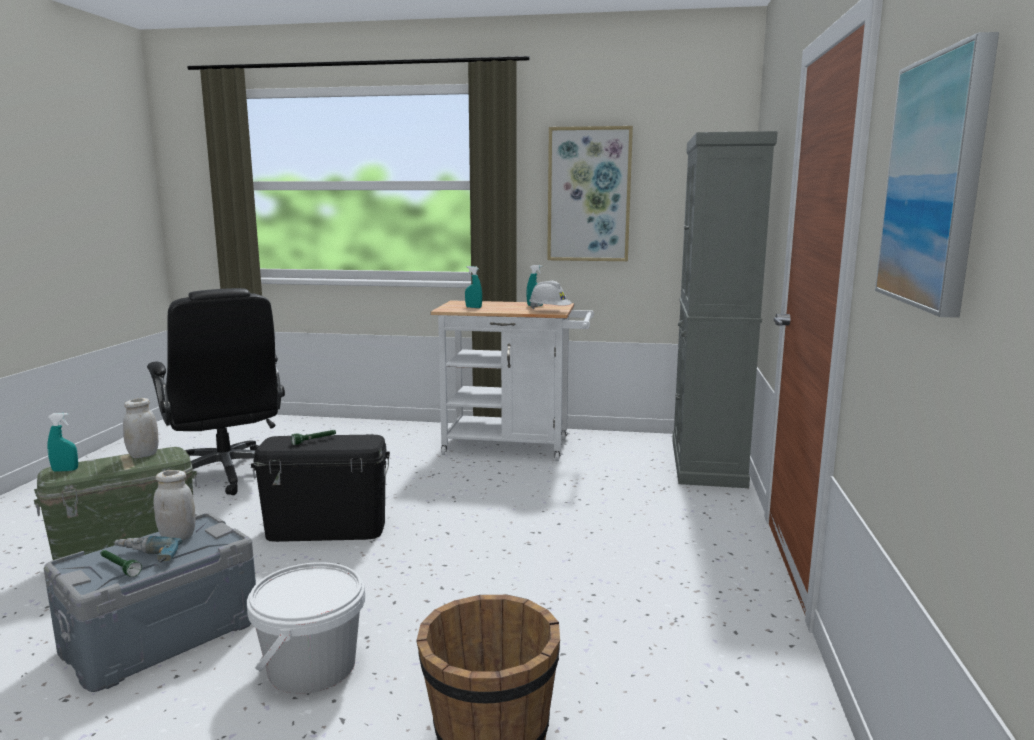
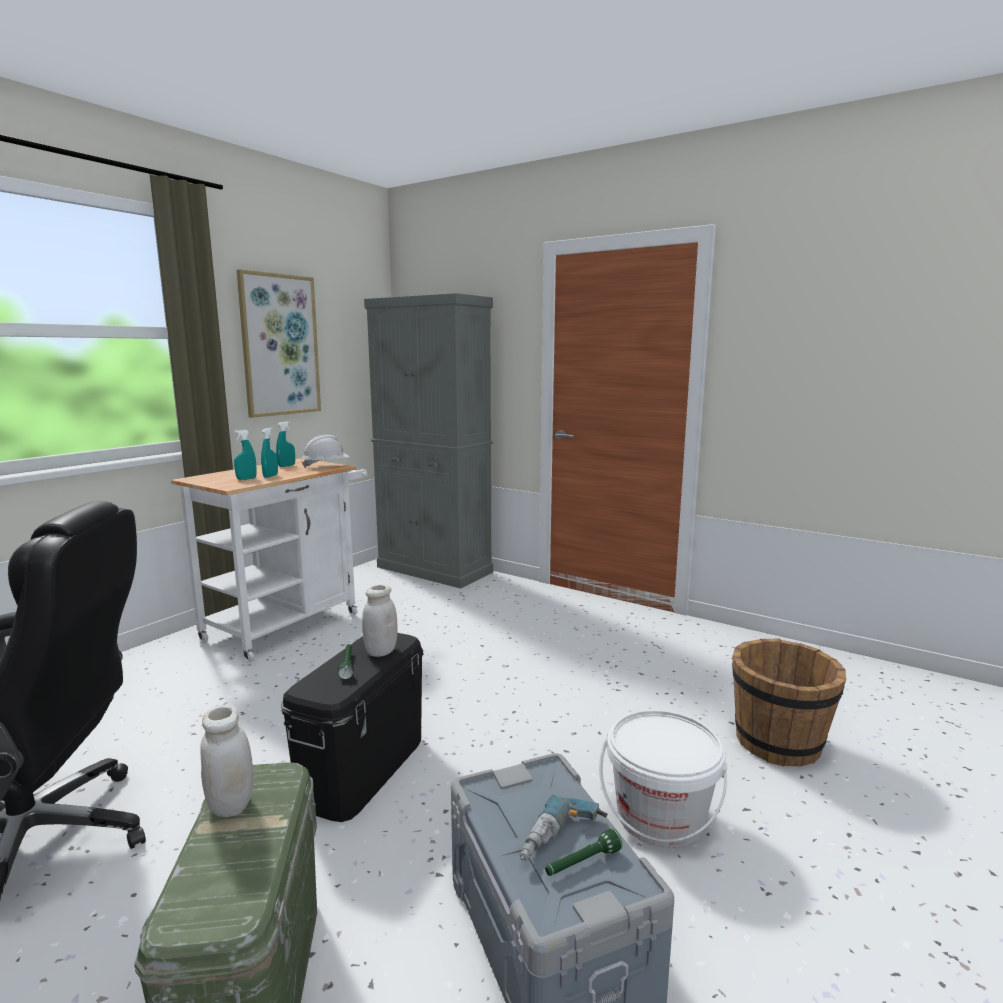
camera: 65 degrees left, 0 degrees up
turquoise spray bottle [47,413,78,472] -> turquoise spray bottle moved to [261,428,278,478]
white jar [153,470,196,540] -> white jar moved to [362,585,398,657]
picture [875,32,999,318] -> none

